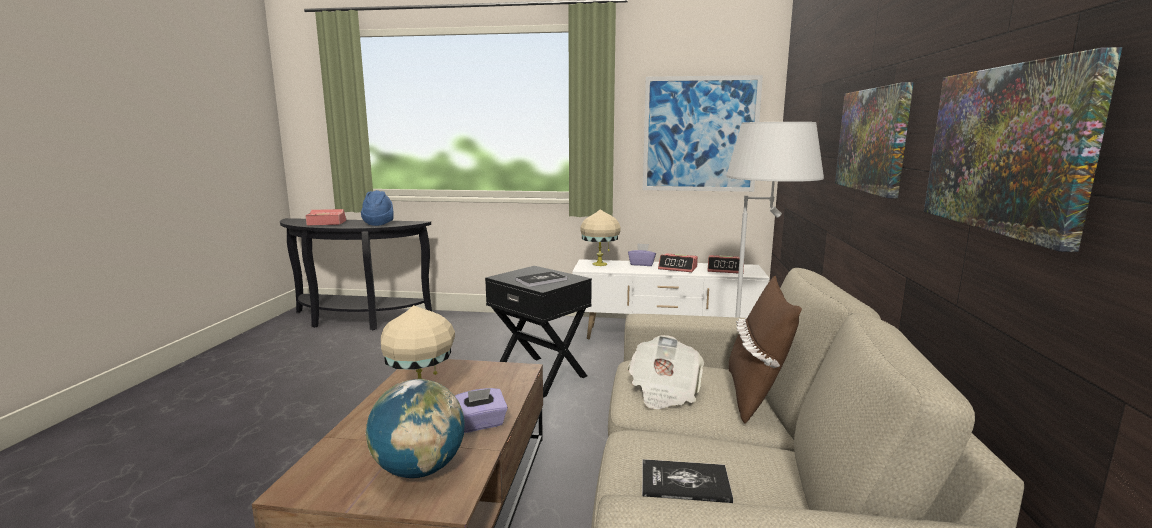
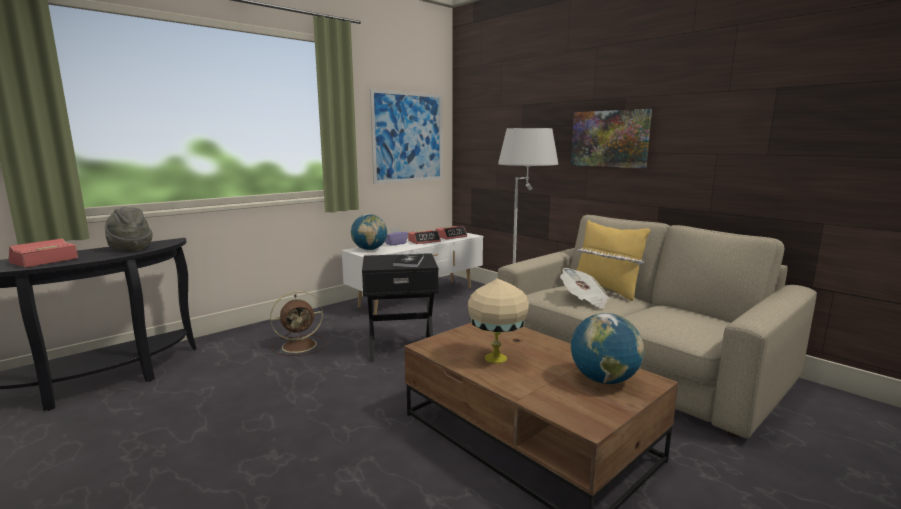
camera: 50 degrees left, 0 degrees up
blue hat [361,190,394,226] -> grey hat [105,207,152,251]
purple tissue box [455,388,508,433] -> none
beige table lamp [580,210,621,266] -> globe [351,214,387,250]
book [642,459,733,503] -> none
brown pillow [729,276,802,424] -> yellow pillow [577,220,650,301]
picture [924,47,1122,252] -> none
none -> brown fan [270,291,326,356]

